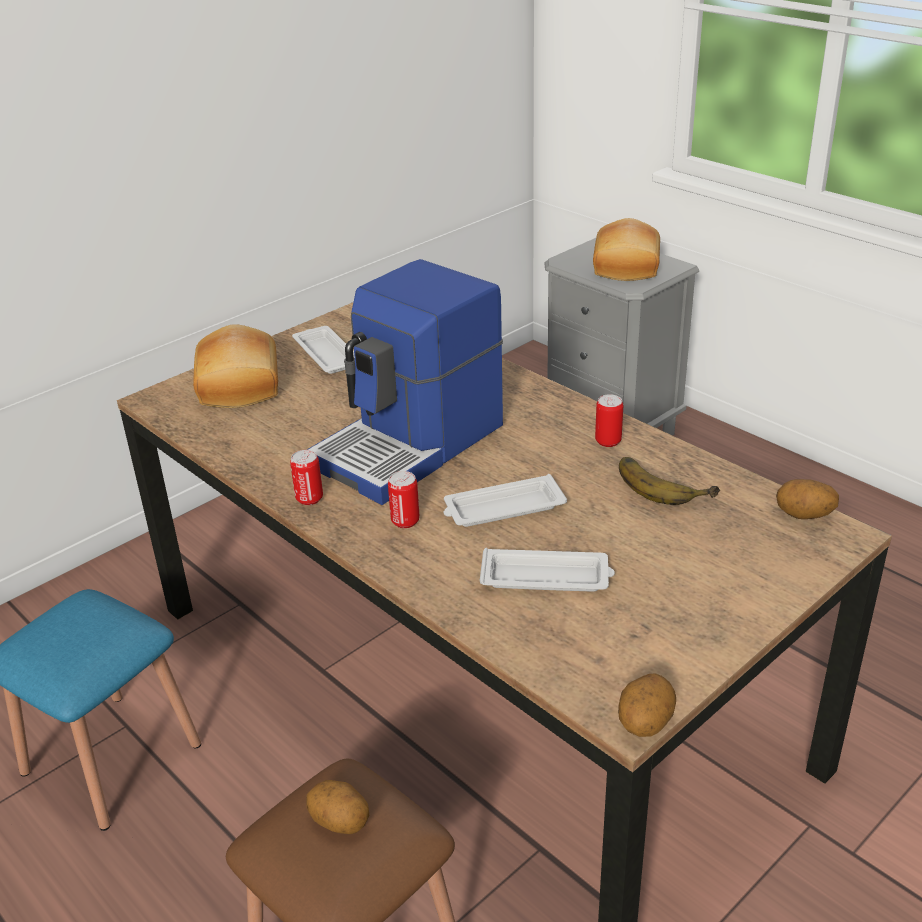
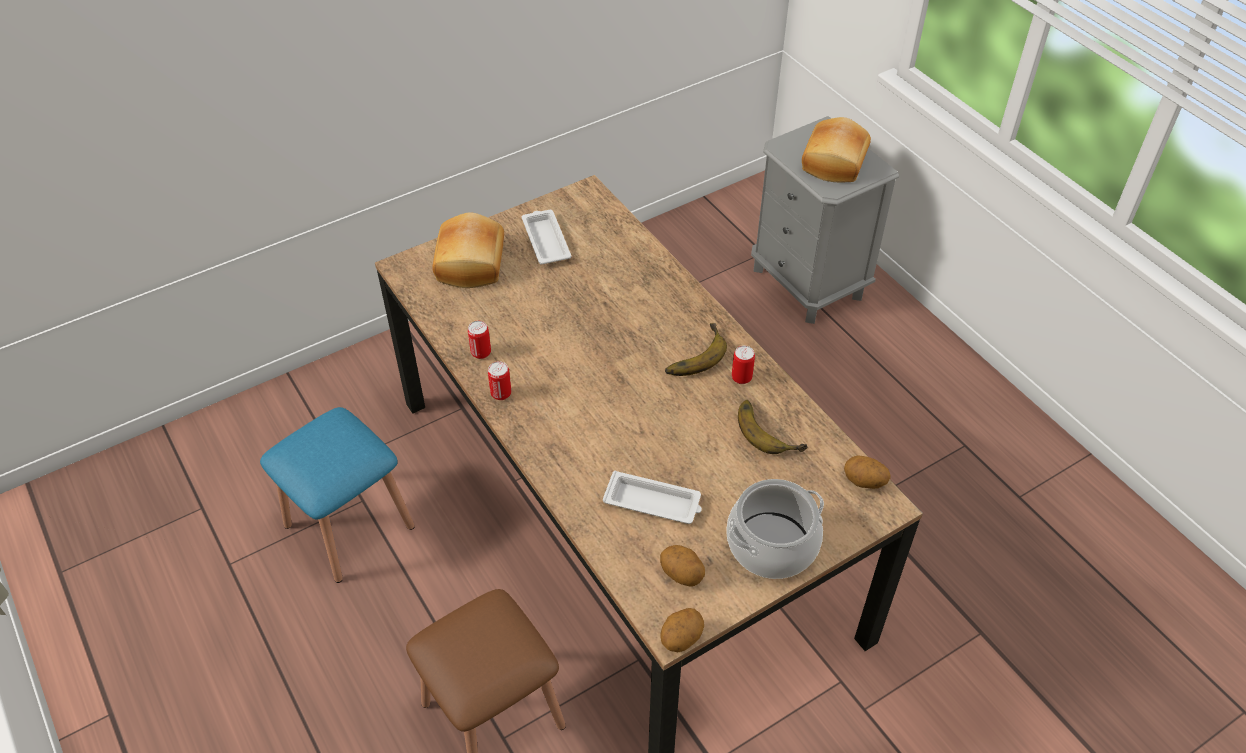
camera: 10 degrees right, 15 degrees up
potato [306,780,369,834] -> potato moved to [660,545,705,586]
coffee machine [307,259,503,505] -> none
can [388,471,420,528] -> can moved to [468,321,491,359]
white tray [444,474,567,527] -> none
none -> banana [665,323,727,376]
none -> cooking pot [726,479,824,579]

